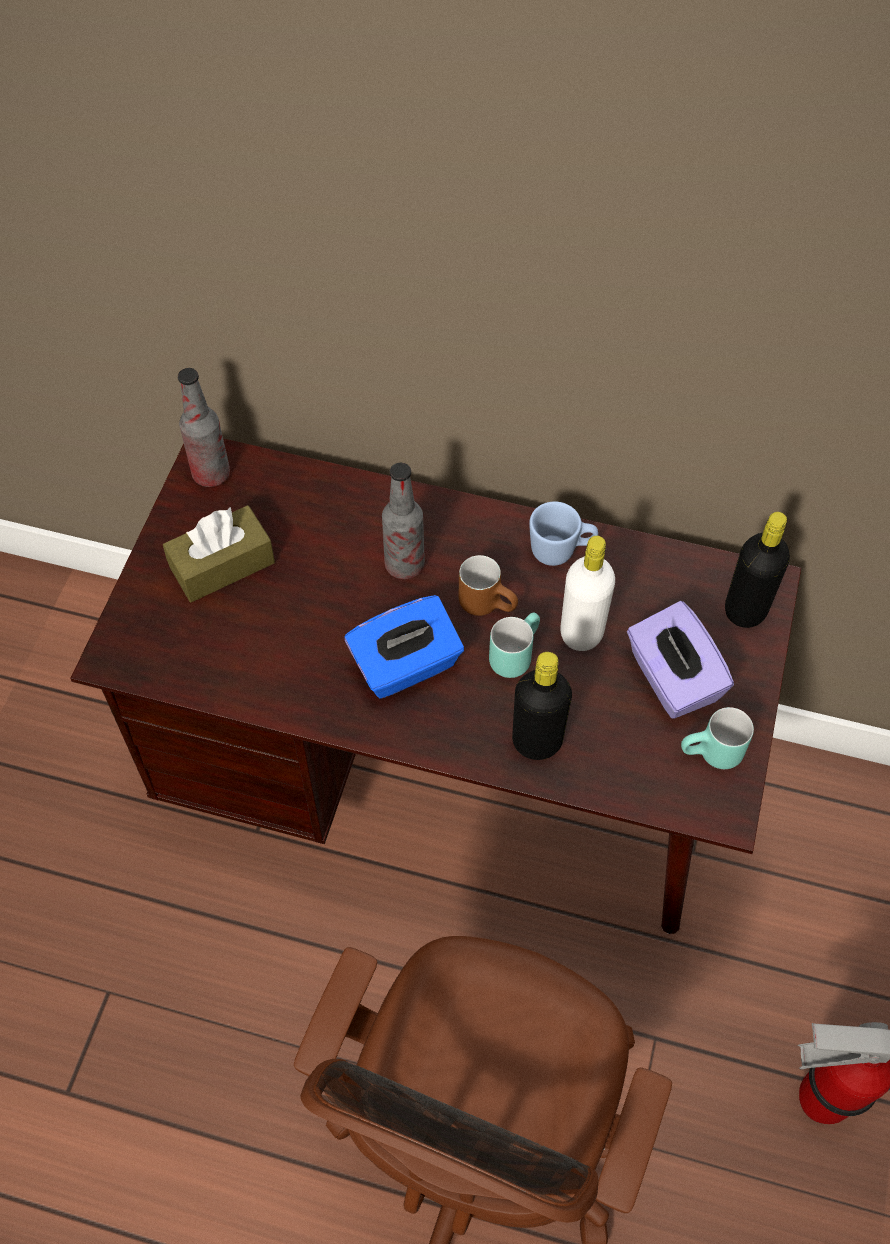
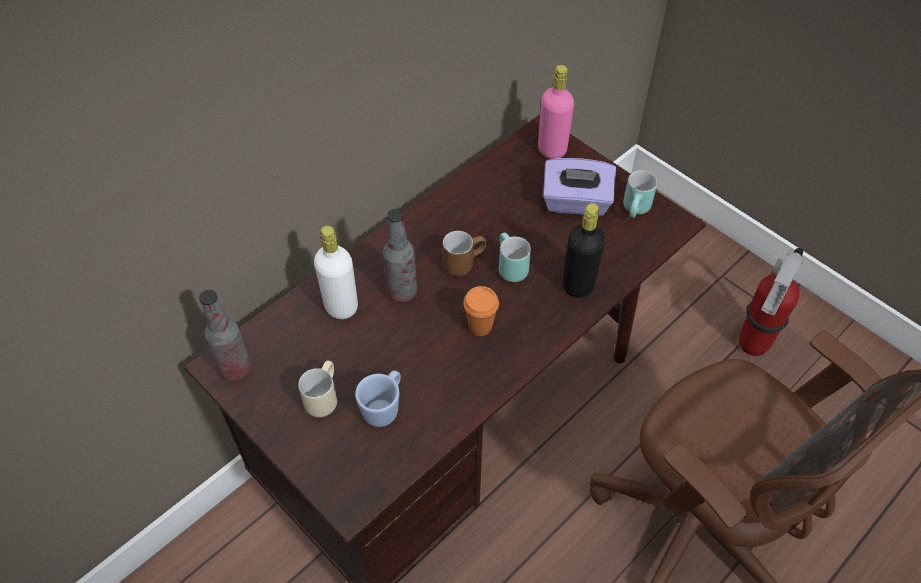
camera: 60 degrees left, 5 degrees down
brown tissue box [163,505,275,602] -> beige mug [298,361,337,417]
blue tissue box [345,595,464,699] -> orange cup [463,286,499,336]
blue mug [529,501,598,566] -> blue mug moved to [355,370,401,427]
white bottle [561,536,615,651] -> white bottle moved to [314,226,358,319]
black bottle [725,512,790,628] -> pink bottle [538,65,574,159]

